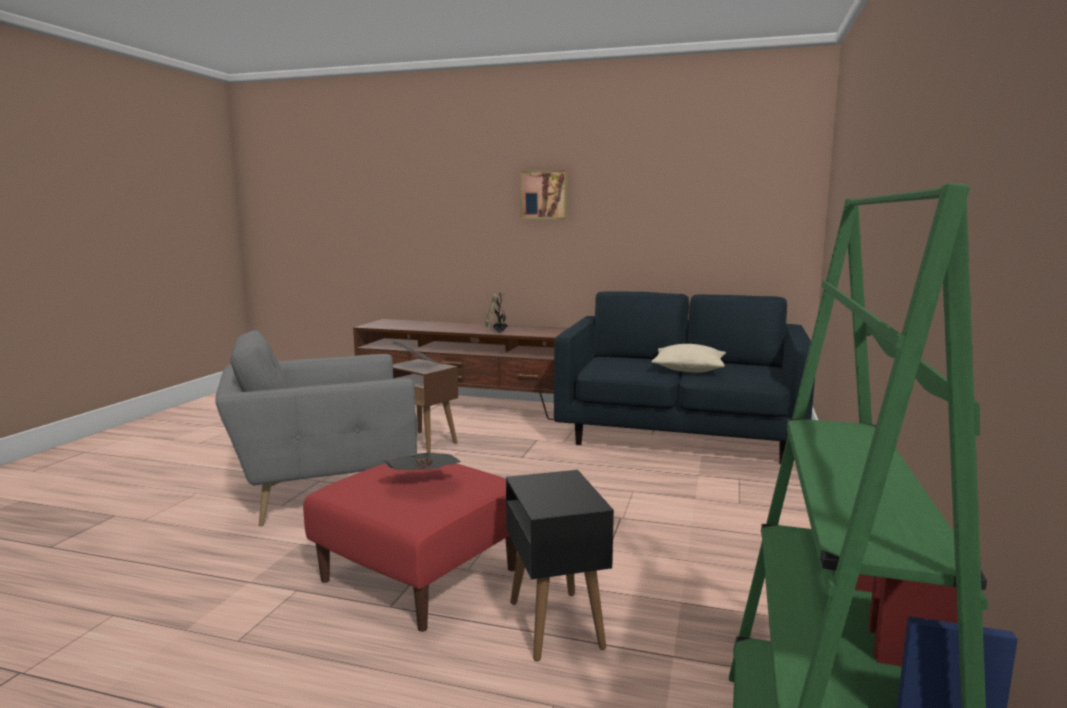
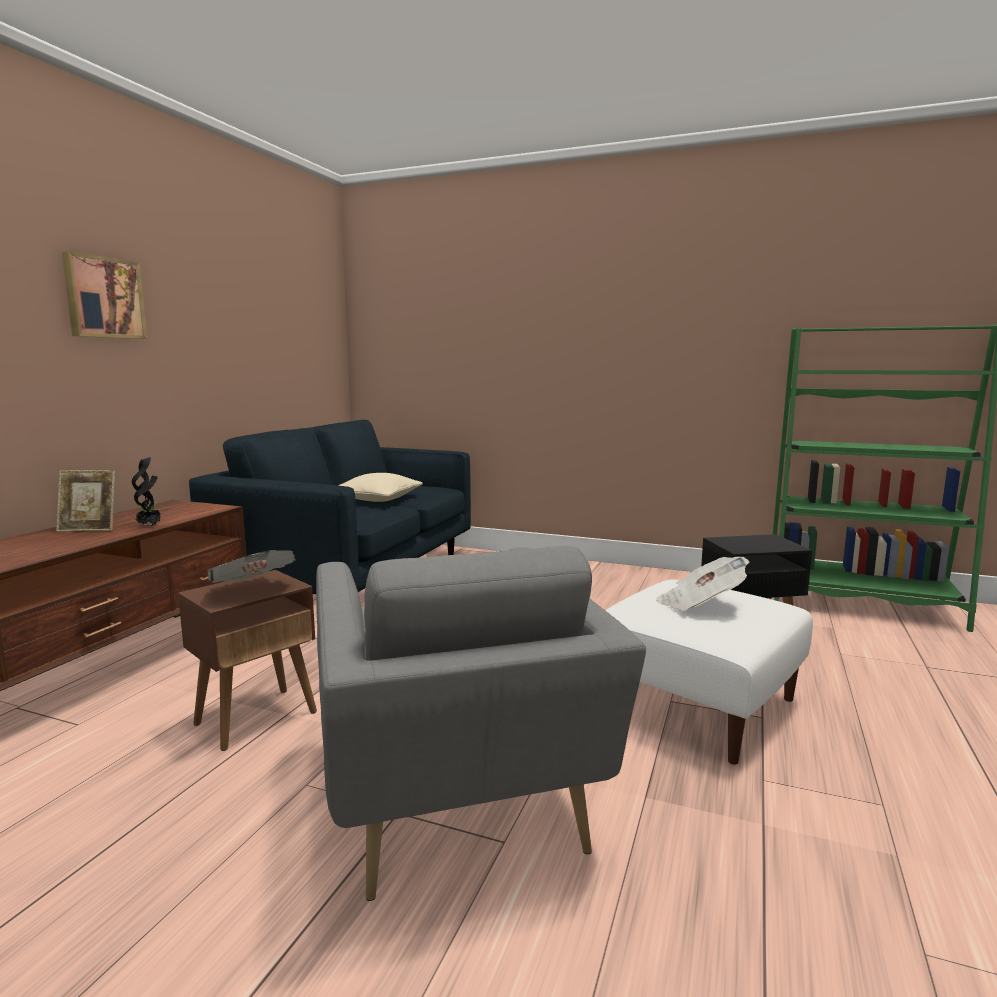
camera: 85 degrees left, 0 degrees up
red ottoman [303,463,517,632] -> white ottoman [605,579,813,765]

